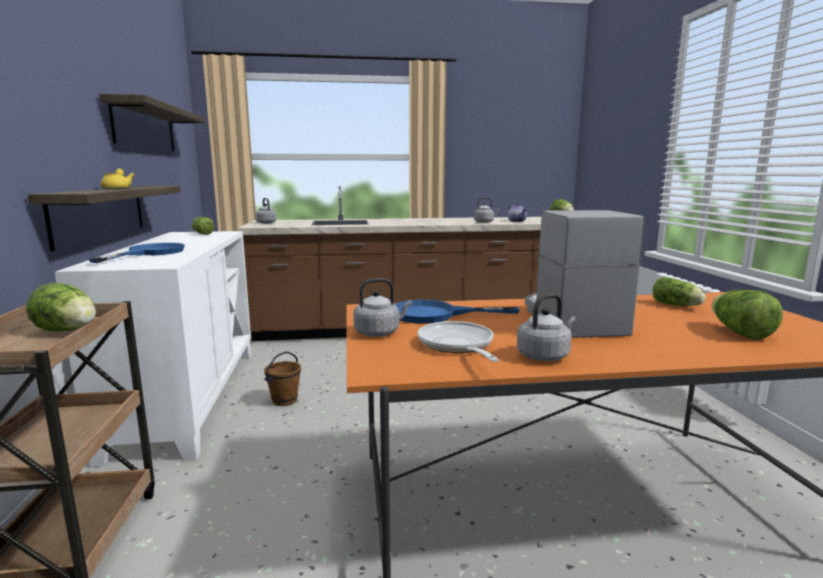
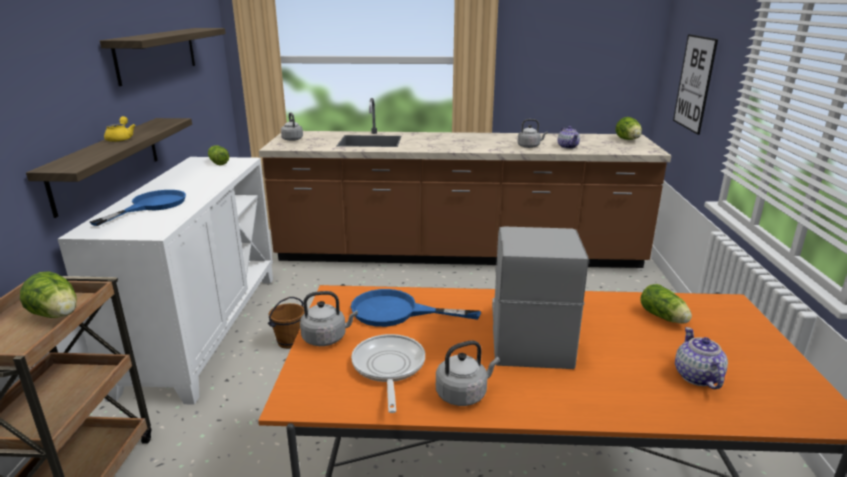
camera: 10 degrees right, 10 degrees up
lettuce [712,290,783,340] -> teapot [675,327,728,389]
none -> picture [673,34,718,135]

